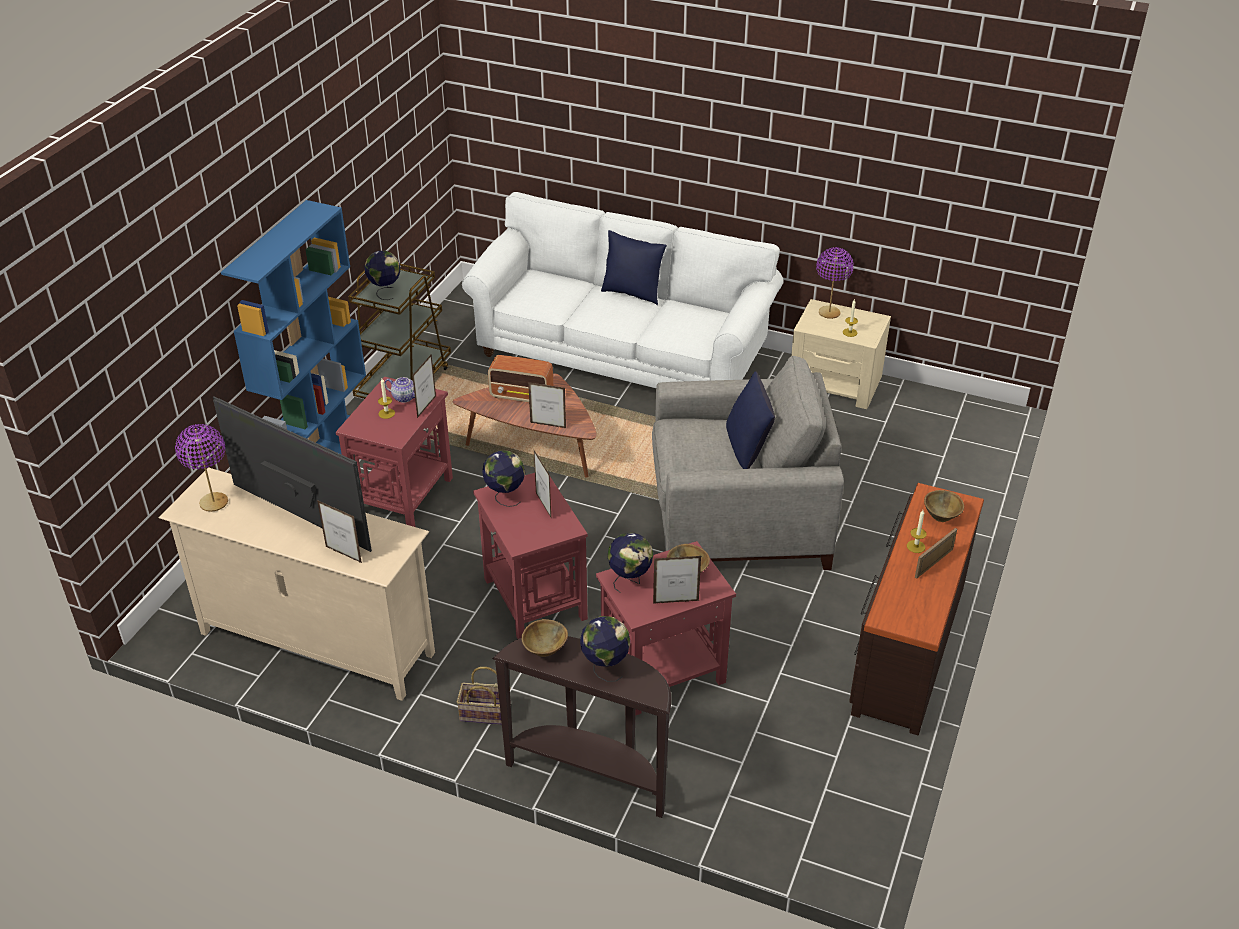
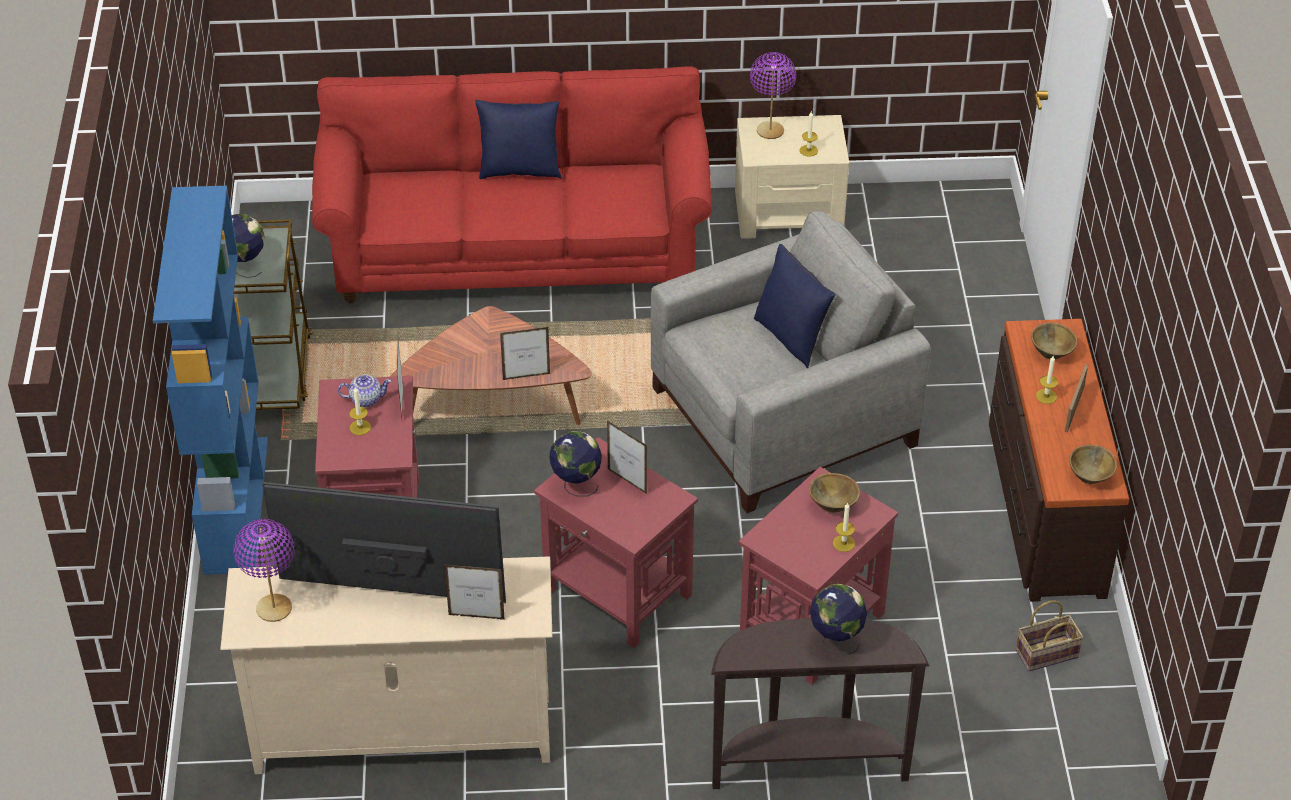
camera: 25 degrees left, 5 degrees up
basket [457,667,511,725] -> basket moved to [1016,600,1083,671]
white sofa [462,192,783,388] -> red sofa [312,66,712,303]
radio [488,355,553,402] -> none
brown bowl [521,619,568,657] -> brown bowl moved to [1069,445,1117,484]
globe [607,533,653,592] -> none
picture frame [653,556,701,604] -> candle [833,502,855,552]

